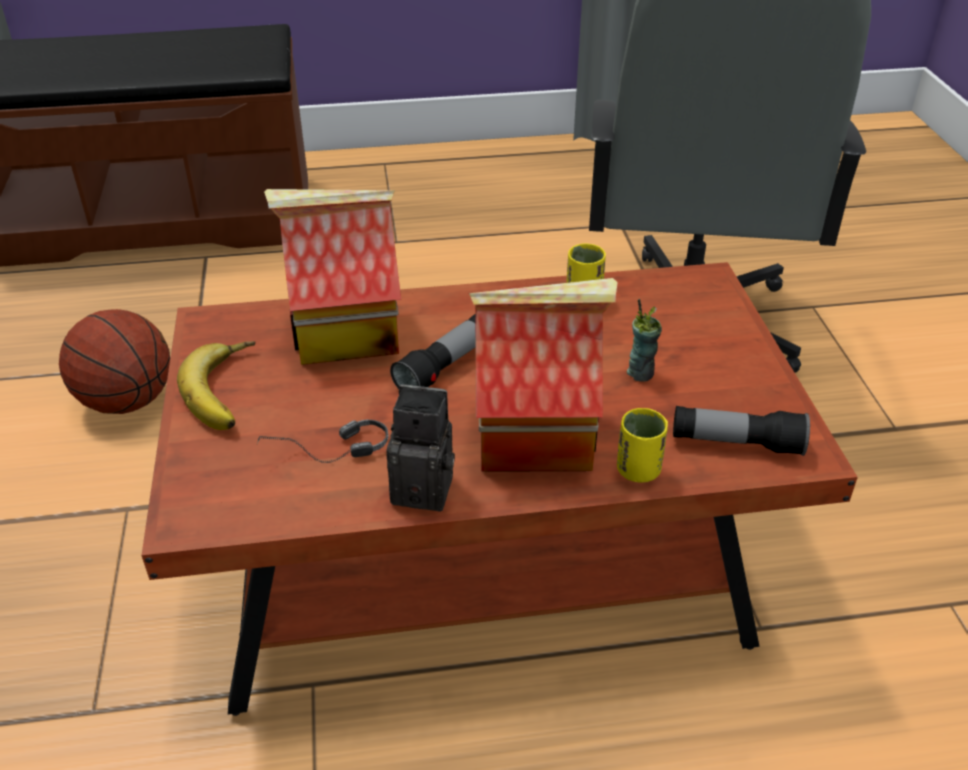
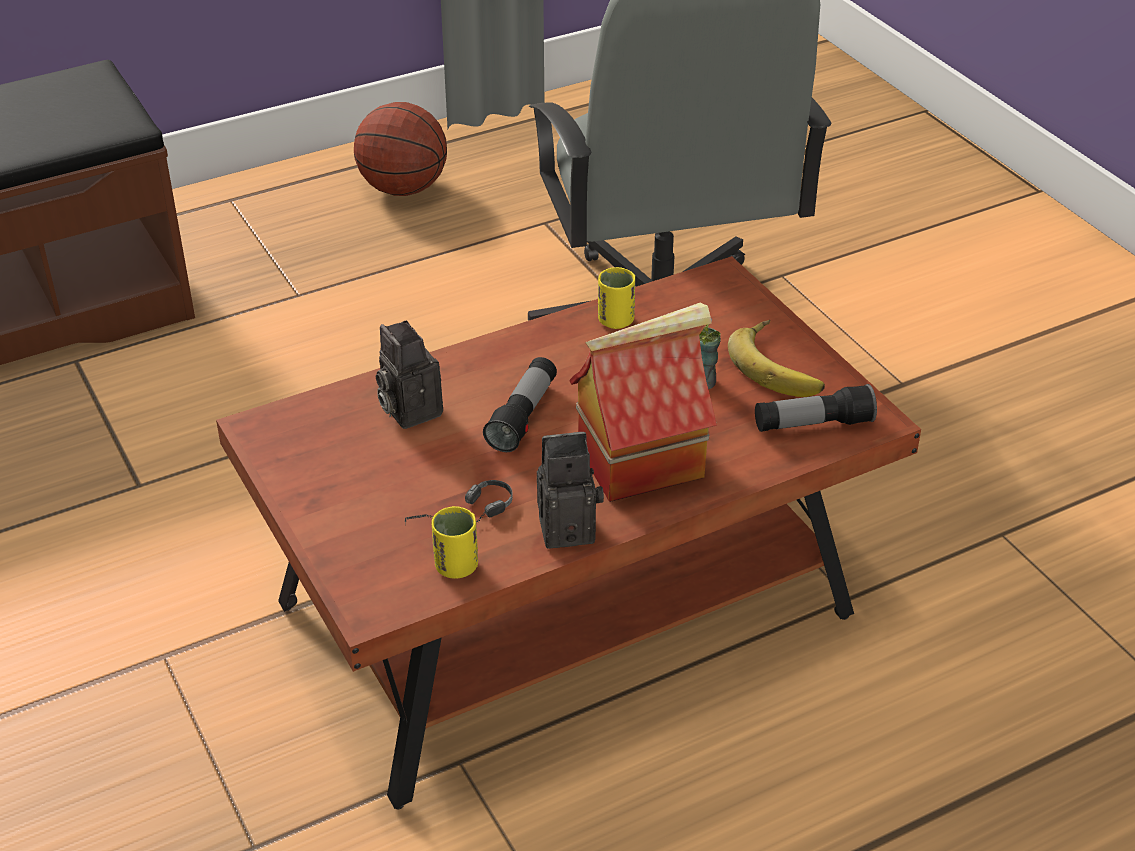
camera: 20 degrees left, 0 degrees up
basketball [59,309,170,414] -> basketball moved to [354,102,447,196]
banana [177,341,255,430] -> banana moved to [728,320,825,397]
toy house [264,189,401,365] -> camera [376,320,443,429]
yellow cup [617,408,668,483] -> yellow cup moved to [432,506,478,579]

